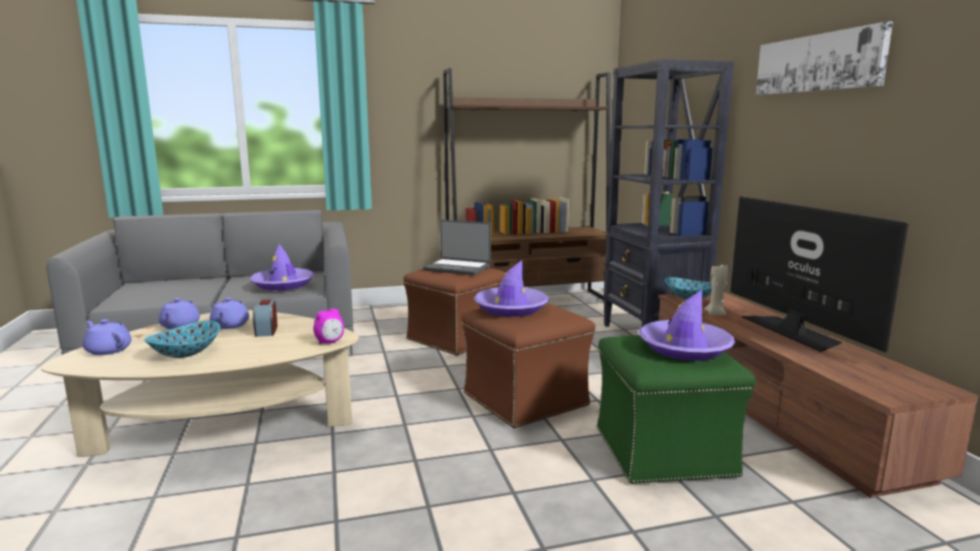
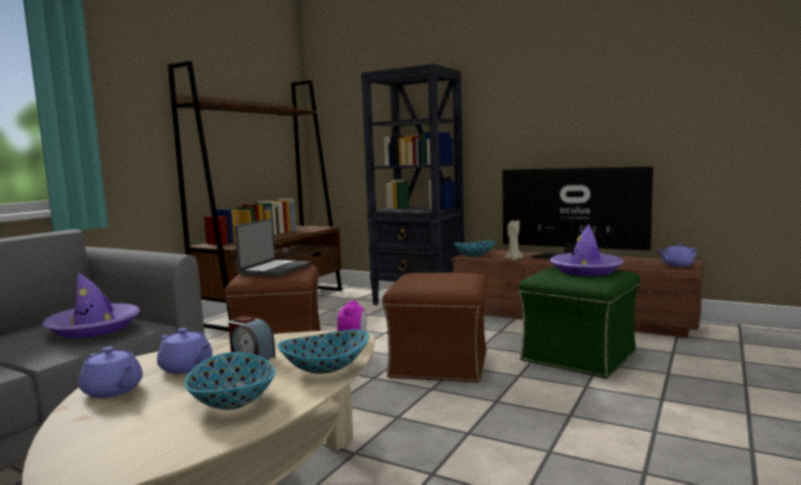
camera: 45 degrees left, 5 degrees down
purple teapot [83,319,131,355] -> purple teapot moved to [658,243,698,267]
laptop [423,220,491,275] -> laptop turned 45 degrees counterclockwise [235,218,311,277]
purple hat [474,259,549,317] -> none
picture [756,21,893,95] -> none
none -> bowl [277,330,369,374]

